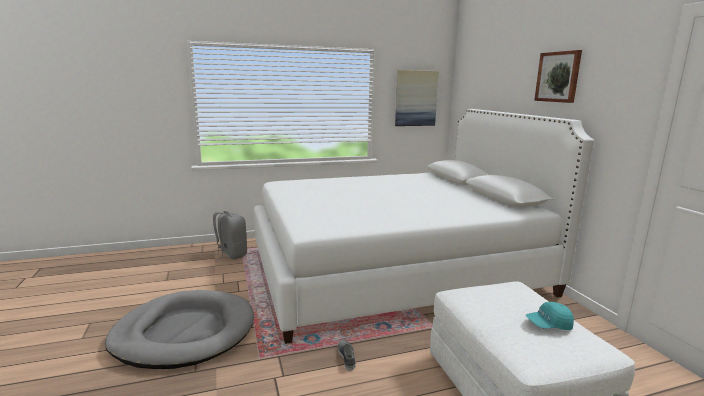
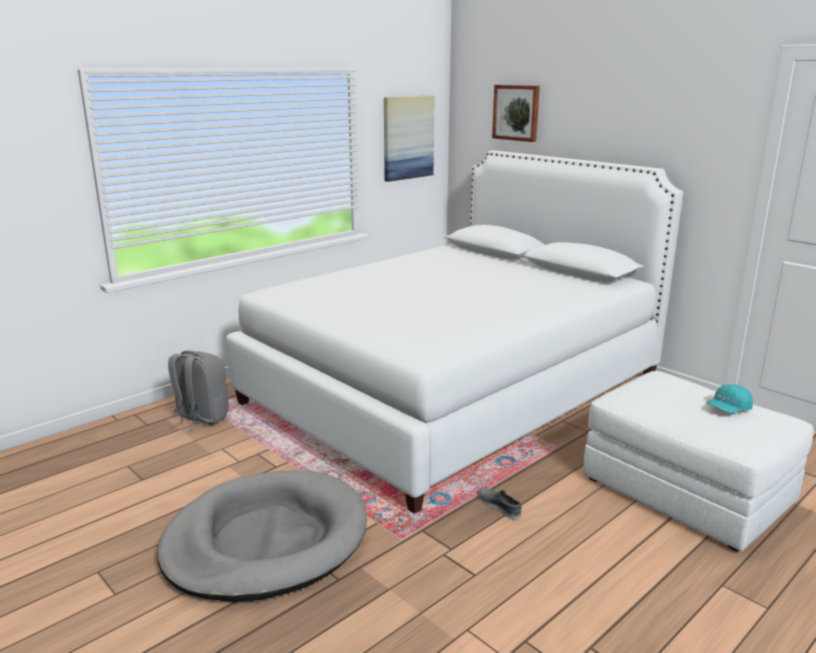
camera: 25 degrees left, 5 degrees up
picture [534,50,582,103] -> picture moved to [492,85,540,142]

